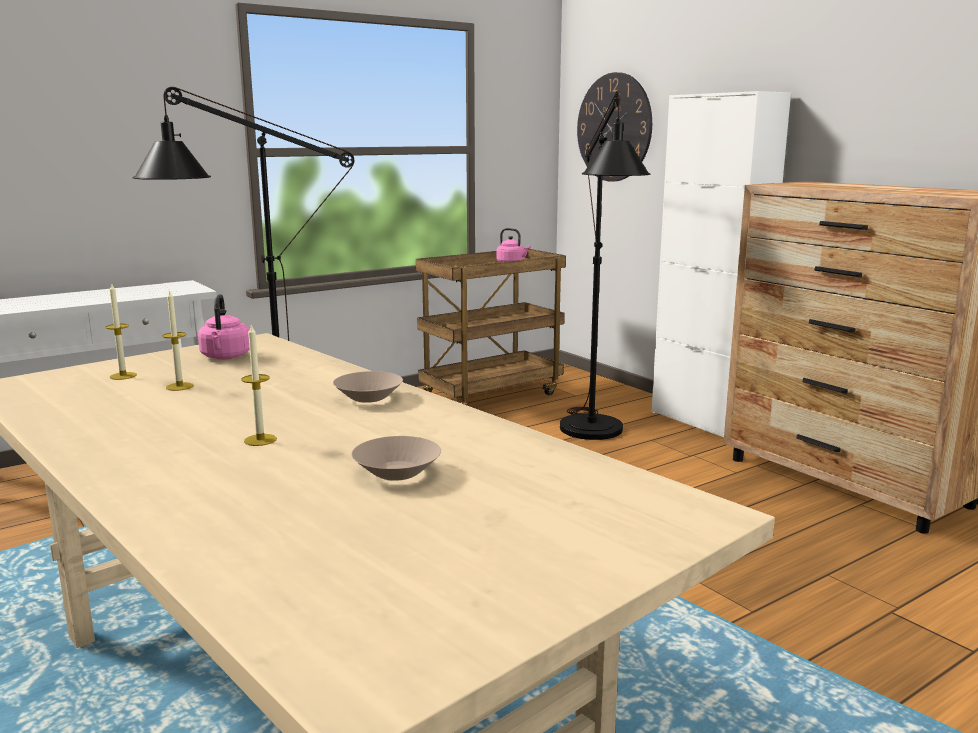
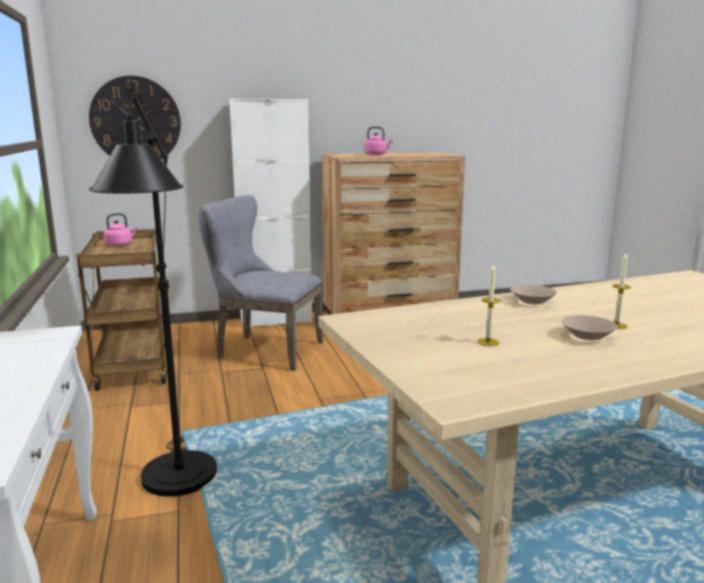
camera: 70 degrees left, 0 degrees up
candle [105,284,137,380] -> none
pink kettle [198,294,250,359] -> pink kettle moved to [365,126,393,155]
beige bowl [351,436,441,481] -> beige bowl moved to [561,315,618,340]
black floor lamp [560,90,650,440] -> grey chair [198,195,324,371]

